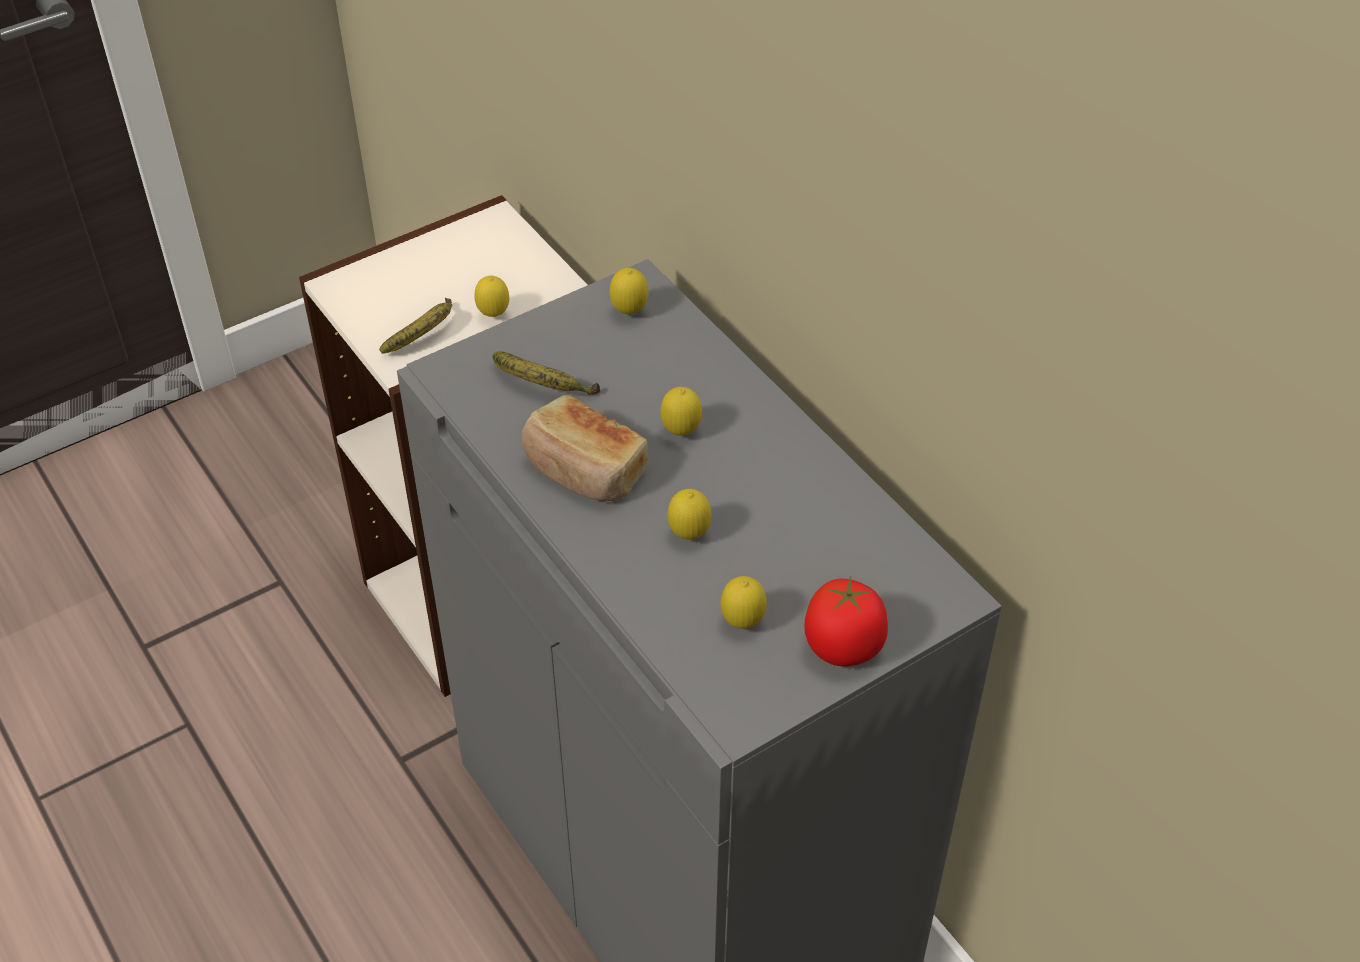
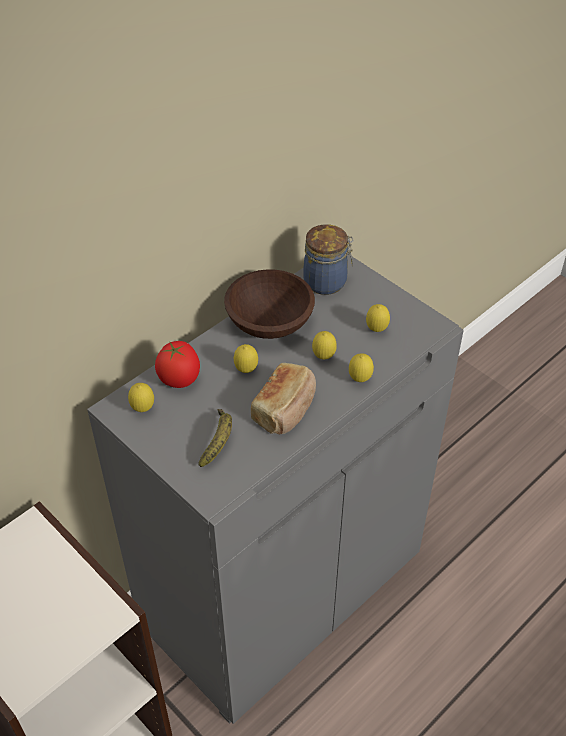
camera: 100 degrees left, 0 degrees up
banana [379,298,452,354] -> none
lemon [474,276,509,317] -> lemon moved to [349,353,374,382]
tomato [805,575,888,666] -> tomato moved to [155,341,200,388]
none -> brown bowl [224,269,315,339]
none -> jar [303,224,353,295]

